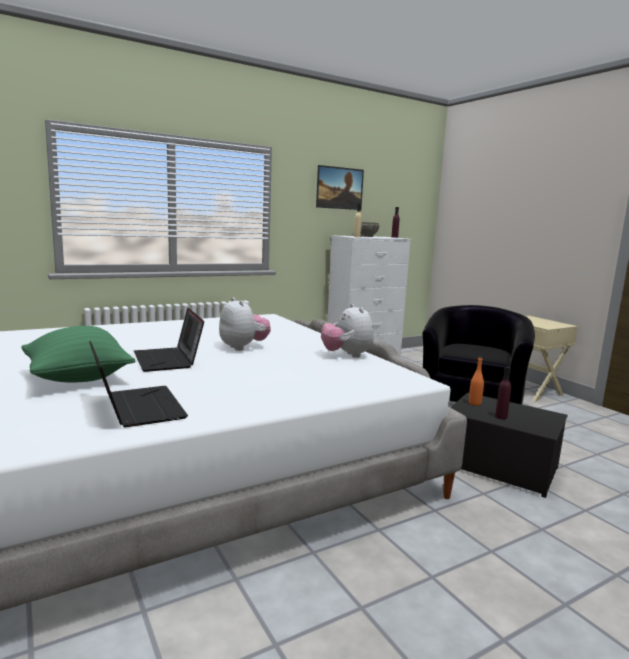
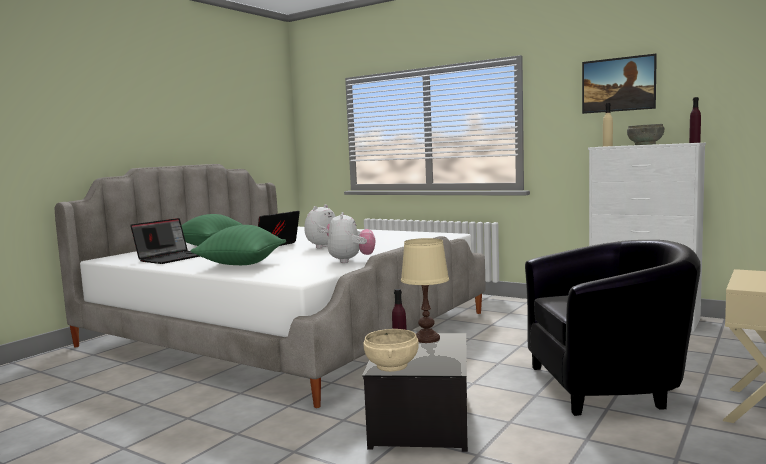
camera: 65 degrees right, 5 degrees down
plush toy [321,304,374,358] -> plush toy turned 135 degrees clockwise [328,212,375,263]
orange bottle [469,357,484,406] -> beige table lamp [401,238,449,343]
none -> green pillow [190,225,286,265]
none -> beige bowl [364,329,419,372]

